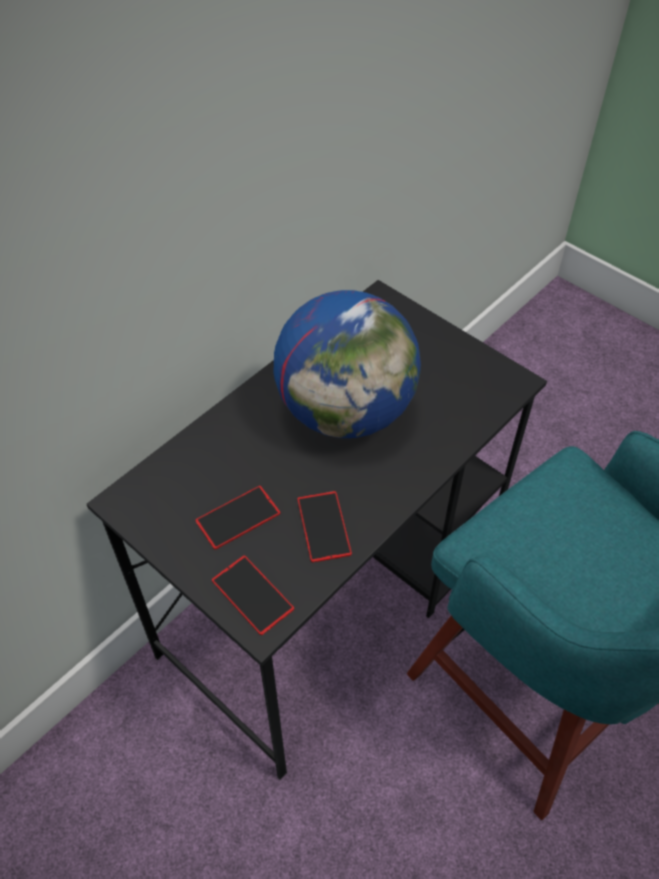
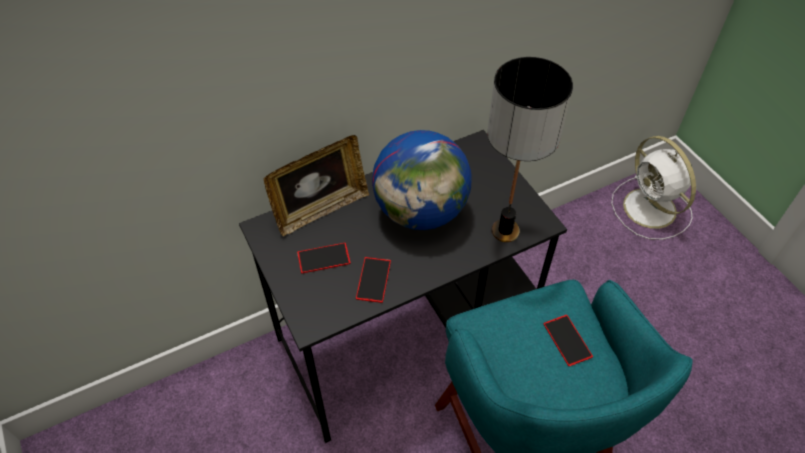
camera: 20 degrees right, 0 degrees up
phone [212,556,294,635] -> phone moved to [544,315,593,367]
none -> picture frame [263,135,369,236]
none -> table lamp [487,57,573,242]
none -> white fan [611,136,696,240]

